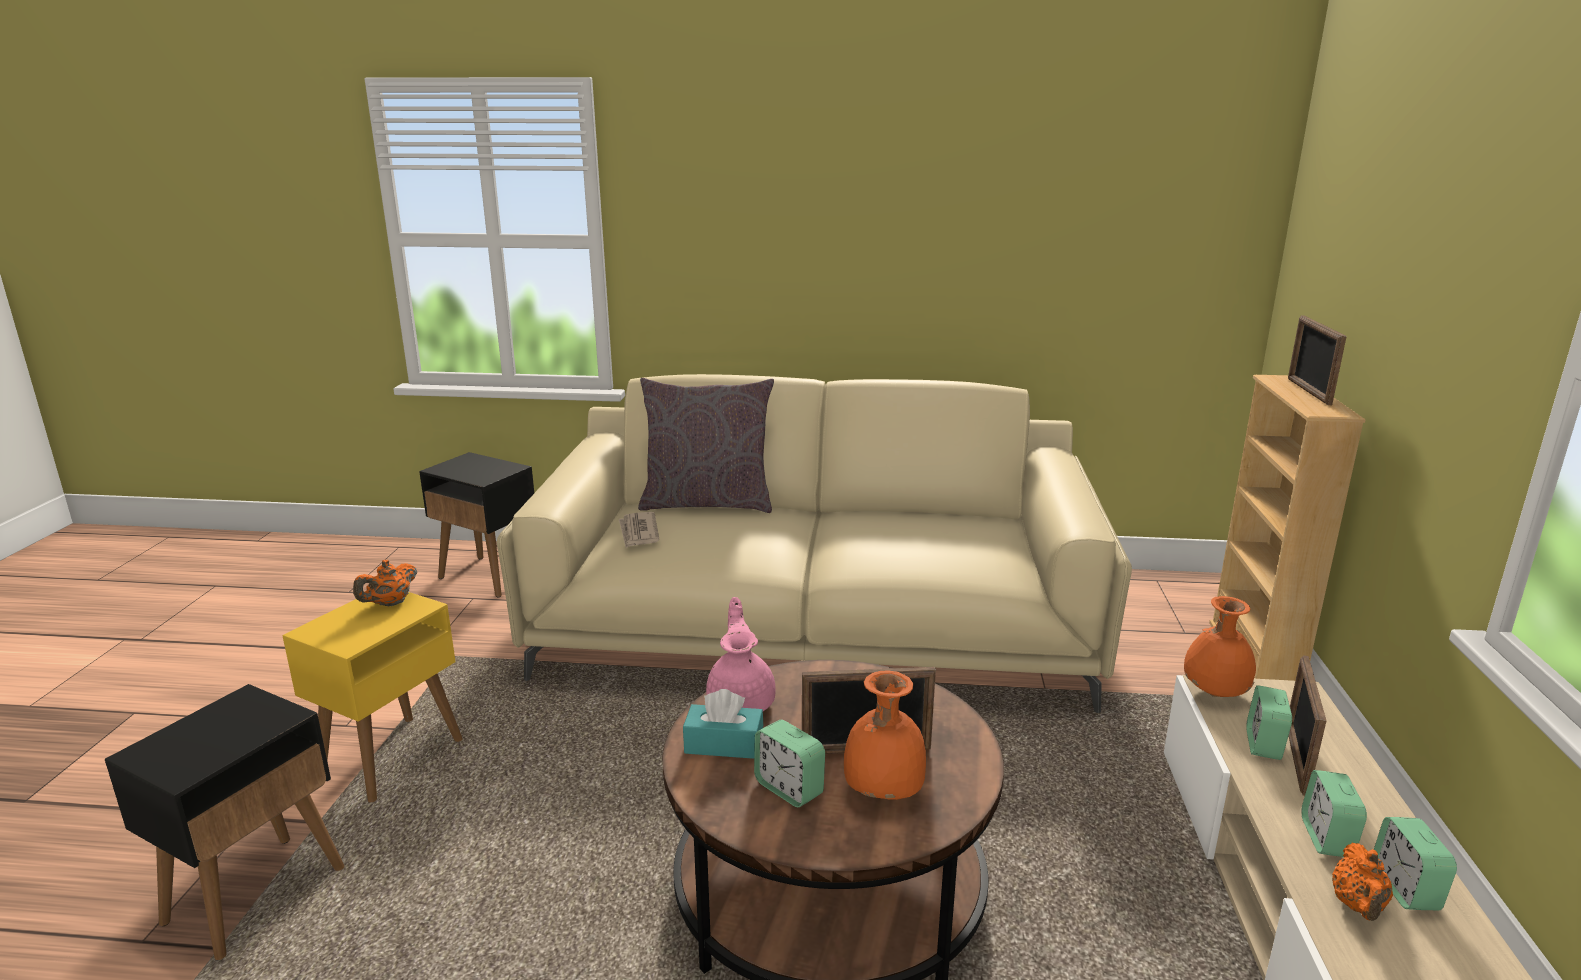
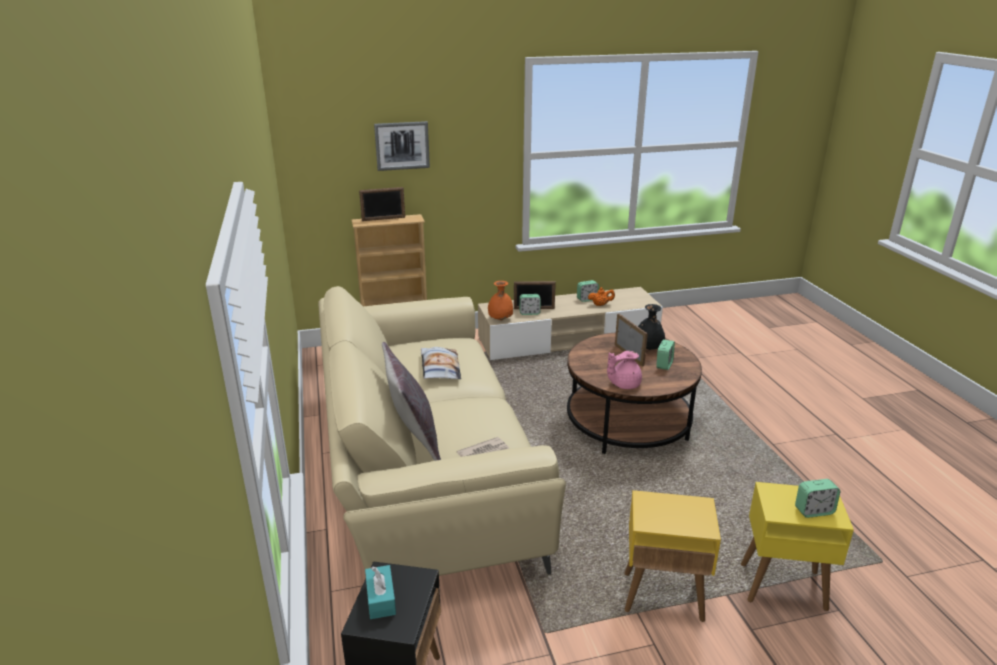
camera: 110 degrees left, 5 degrees up
black side table [105,684,345,960] -> yellow side table [741,482,854,611]
orange teapot [353,560,417,606] -> none
turquoise tissue box [683,689,763,759] -> turquoise tissue box moved to [365,565,396,619]
orange vase [844,670,926,800] -> black vase [638,304,665,350]
alarm clock [1301,770,1367,857] -> alarm clock moved to [795,479,840,518]
none -> picture [374,121,430,171]
none -> pillow [421,347,461,379]

